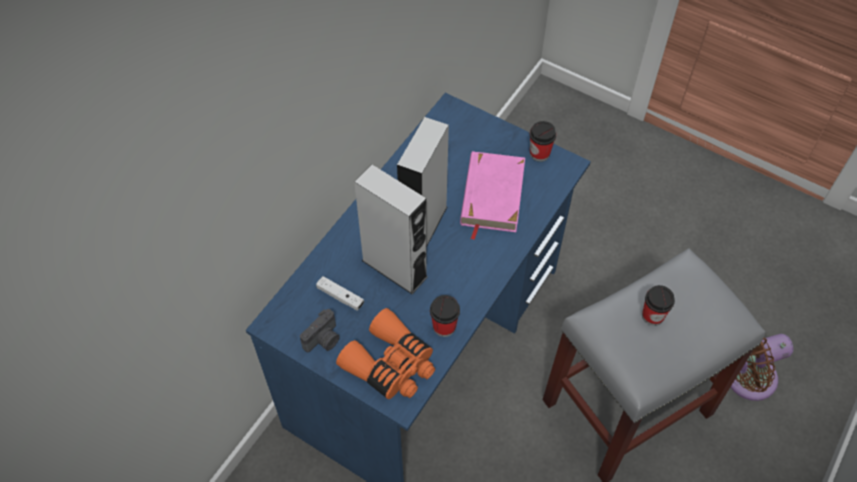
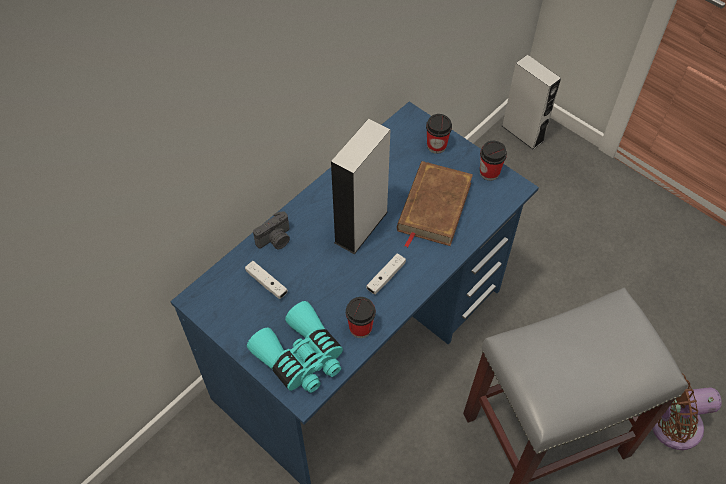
camera: 10 degrees right, 0 degrees up
camera [300,309,340,352] -> camera moved to [253,211,290,250]
orange binoculars [336,308,435,399] -> turquoise binoculars [247,301,343,393]
grey speaker [354,165,428,294] -> grey speaker moved to [502,55,561,150]
pink book [460,151,525,240] -> brown book [397,161,473,248]
cup [642,285,675,326] -> cup moved to [426,114,452,154]
none -> white game controller [366,253,406,295]

